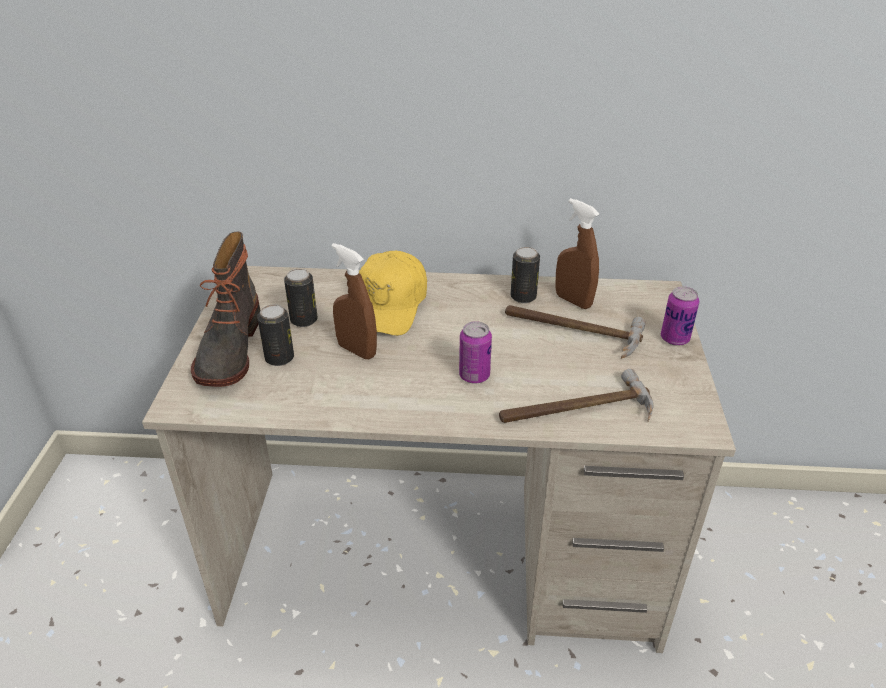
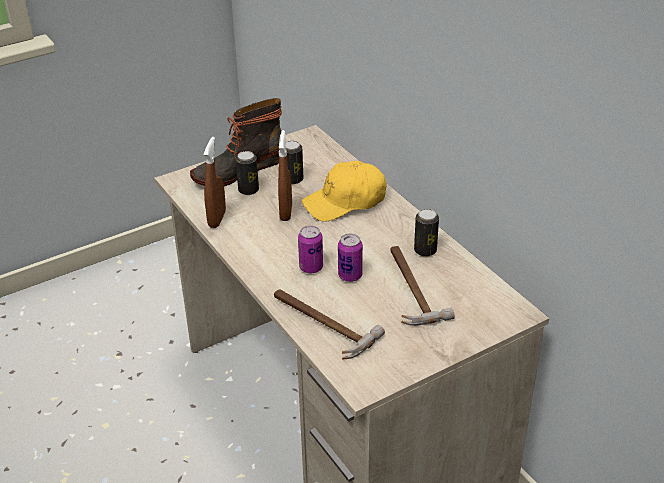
camera: 55 degrees right, 0 degrees up
brown spray bottle [555,198,599,309] -> brown spray bottle moved to [203,137,226,228]
can [661,286,699,346] -> can moved to [338,234,363,282]

